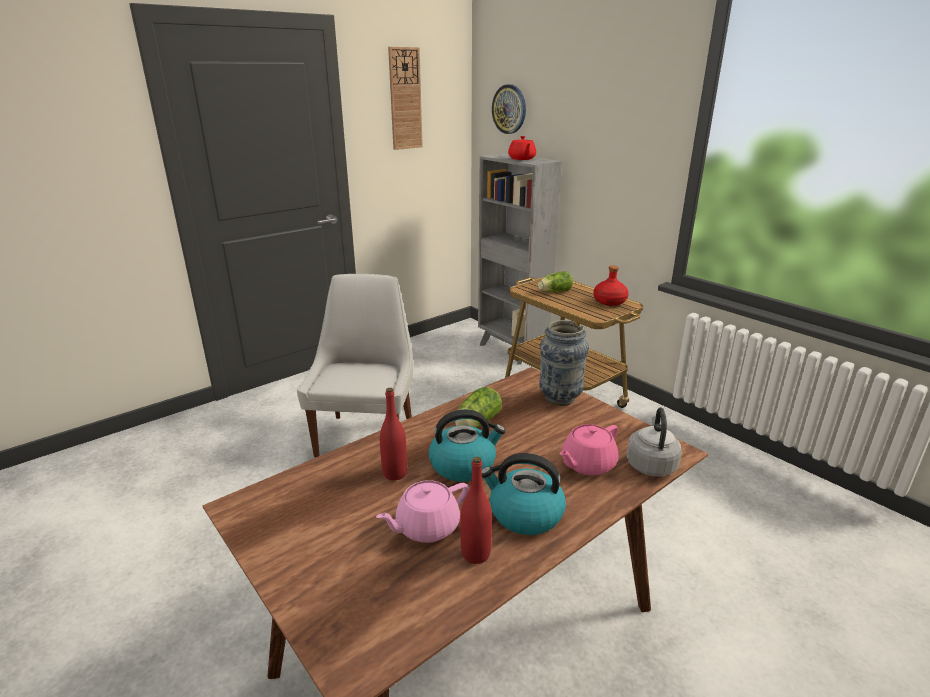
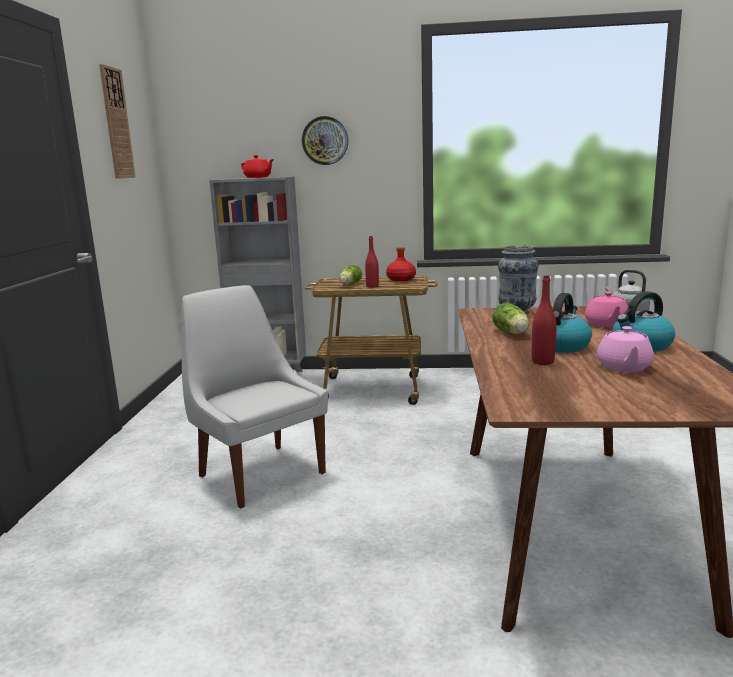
camera: 45 degrees left, 10 degrees down
red bottle [460,457,492,564] -> red bottle moved to [365,236,379,288]
wall clock [492,84,526,134] -> wall clock moved to [302,116,348,165]

